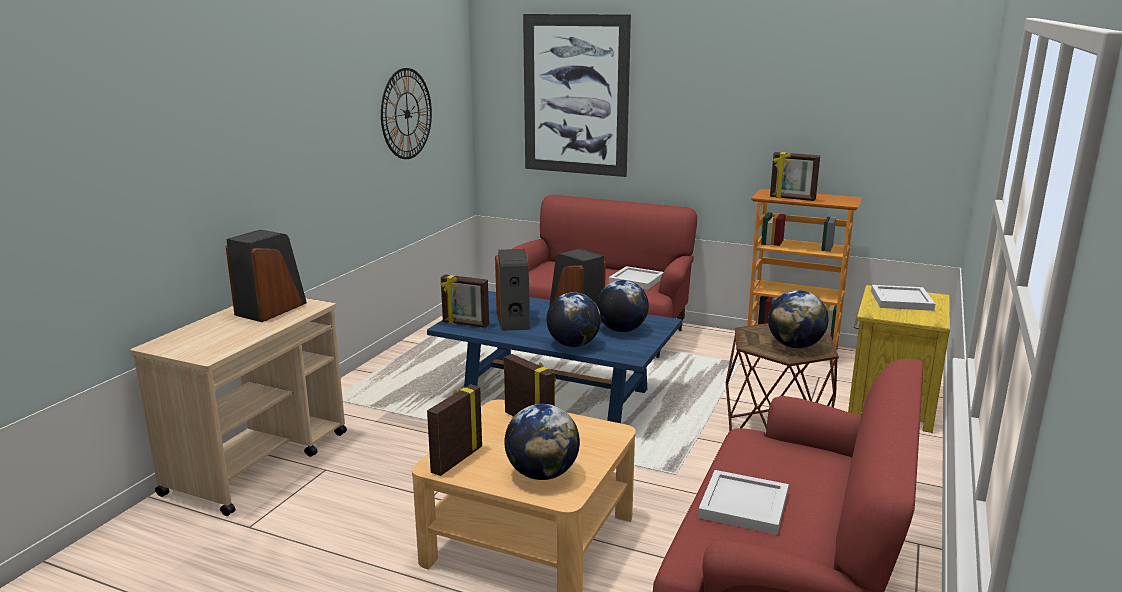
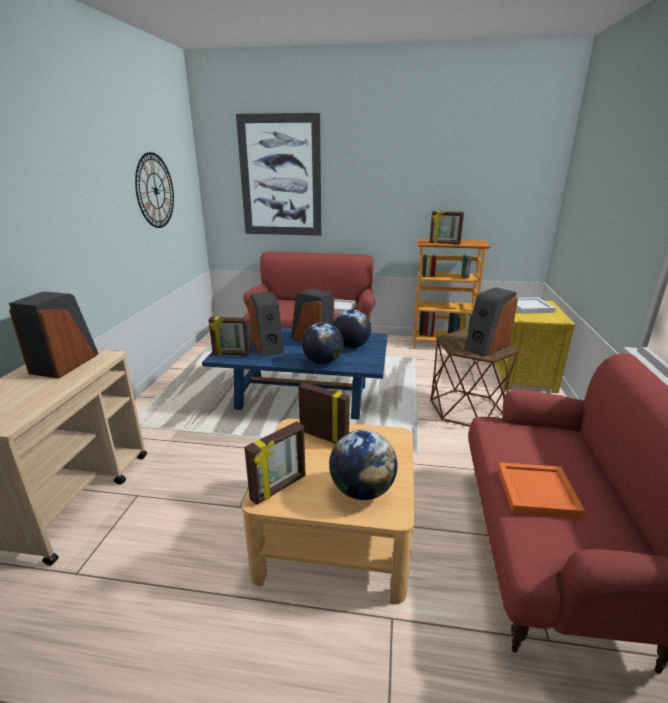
camera: 15 degrees left, 5 degrees up
picture frame [427,384,482,476] -> picture frame turned 150 degrees counterclockwise [244,421,306,505]
white tray [698,470,789,535] -> orange tray [498,462,585,519]
globe [768,290,828,348] -> speaker [464,287,518,357]

